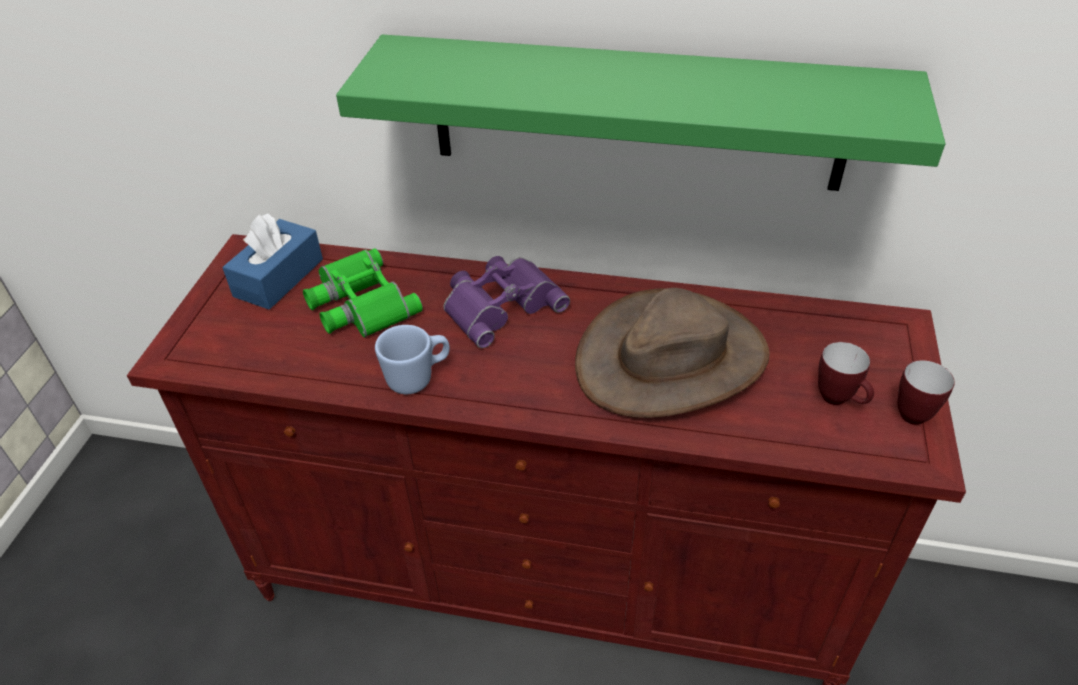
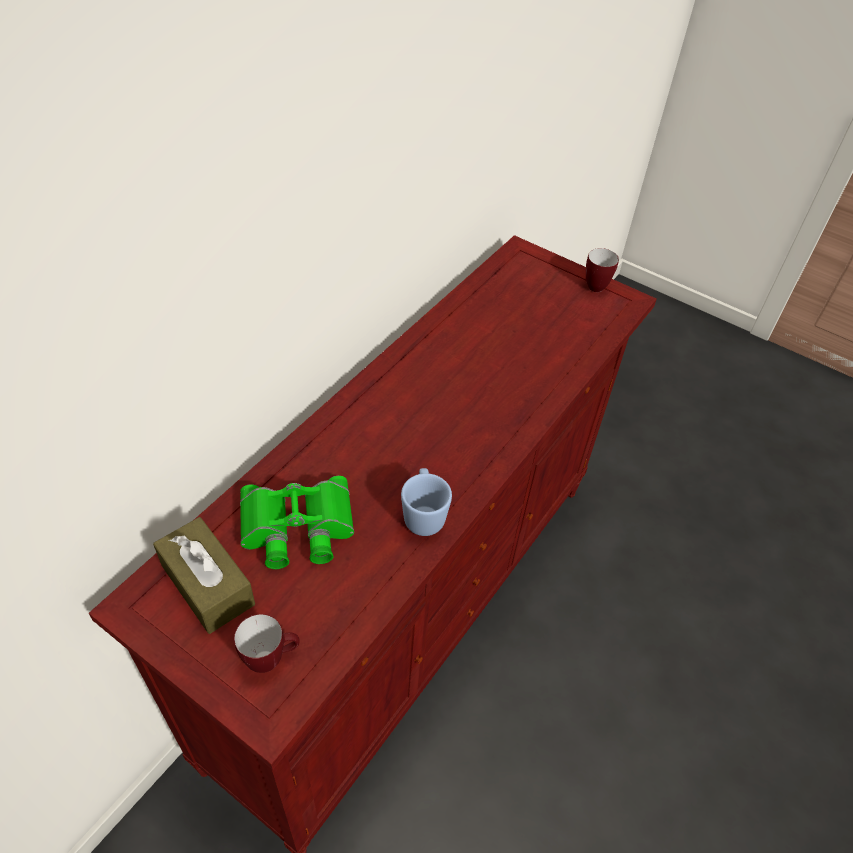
camera: 70 degrees left, 5 degrees up
blue tissue box [222,214,323,310] -> brown tissue box [153,517,255,634]
green shelf [336,34,945,191] -> none
purple binoculars [443,256,570,348] -> none
brown hat [575,288,769,418] -> none
mug [818,342,874,405] -> mug moved to [234,614,300,673]

